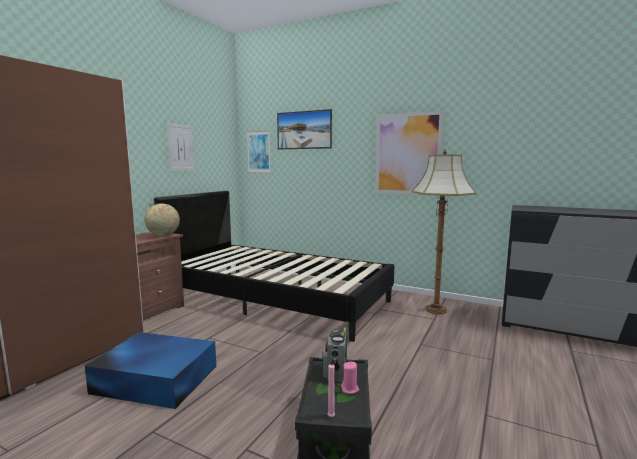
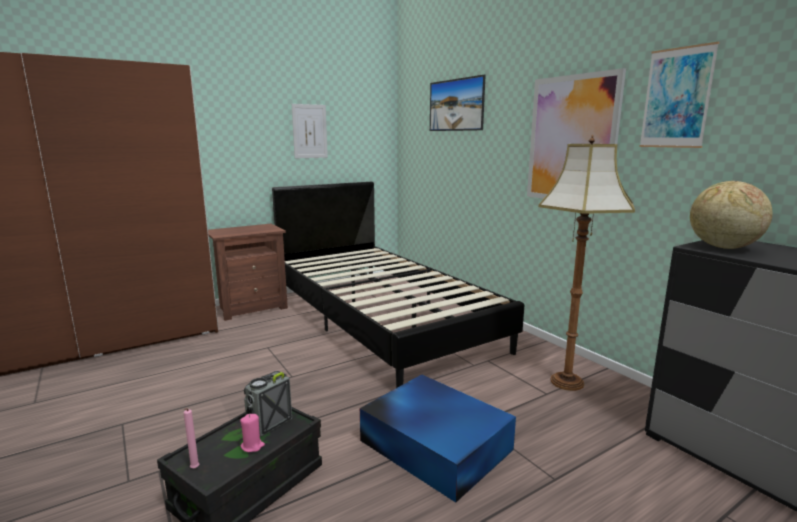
camera: 30 degrees right, 5 degrees up
blue storage box [85,332,216,409] -> blue storage box moved to [360,374,516,502]
globe [144,203,180,236] -> globe moved to [690,181,773,249]
picture [247,131,271,173] -> picture moved to [639,42,719,148]

